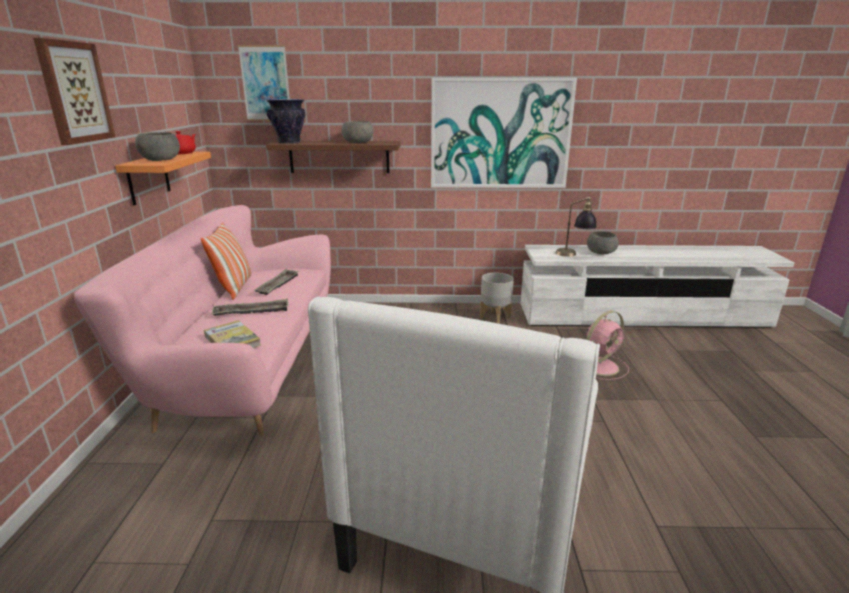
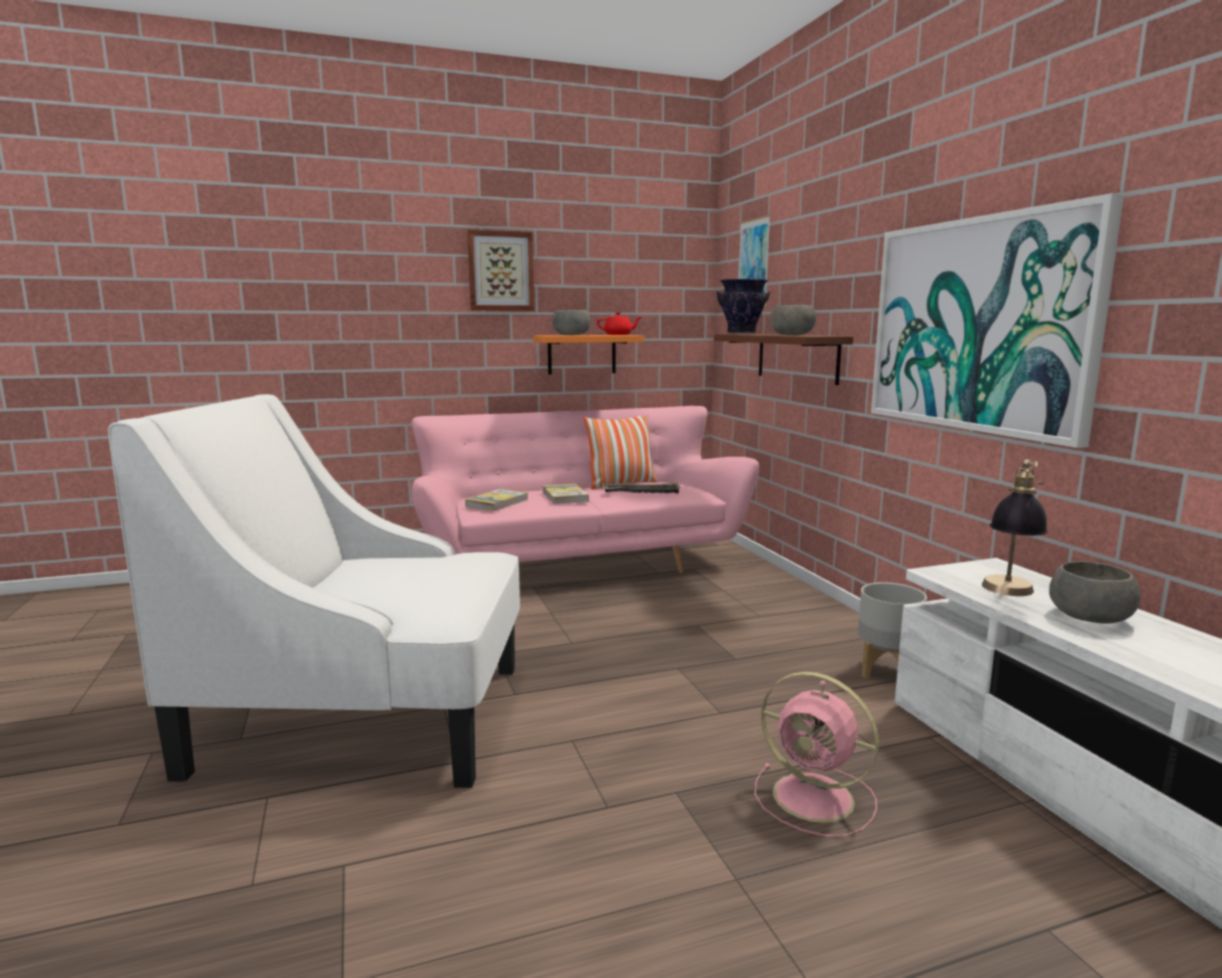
camera: 70 degrees right, 10 degrees down
tray [212,299,289,316] -> book [542,484,589,505]

